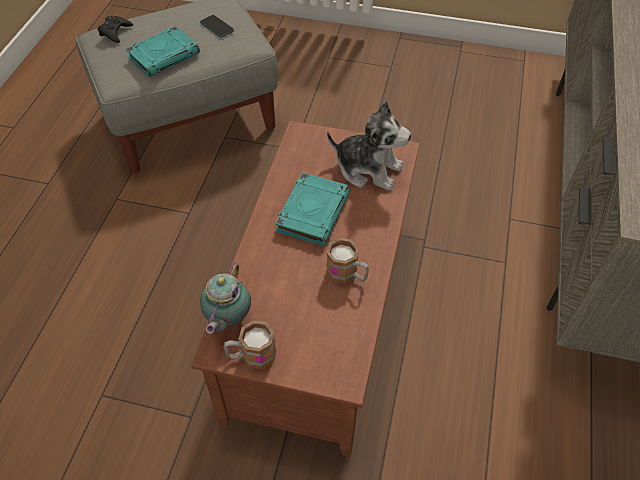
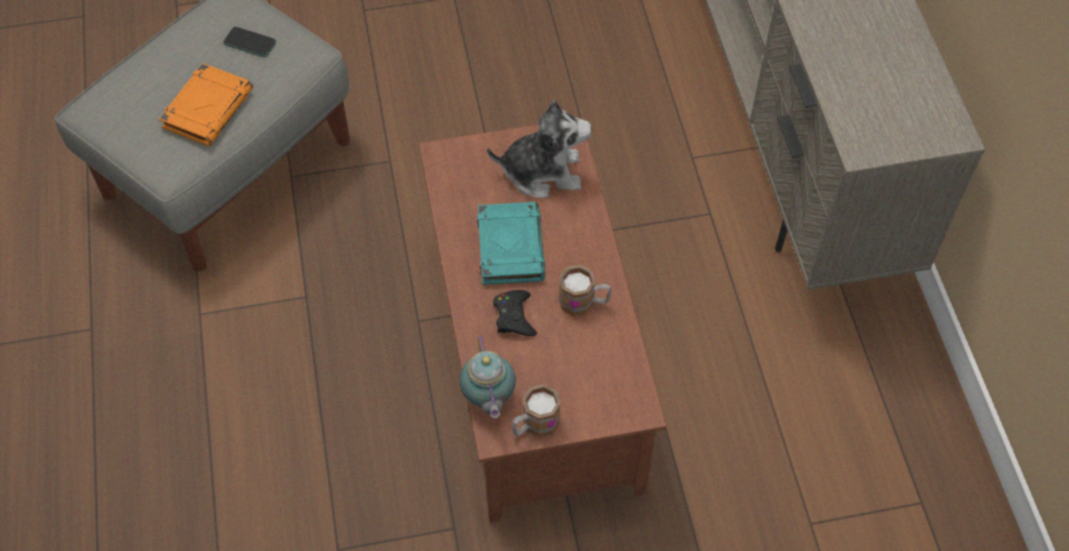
camera: 25 degrees left, 5 degrees up
black game controller [97,16,133,43] -> black game controller moved to [493,290,537,336]
turquoise book [126,26,200,77] -> orange book [159,63,253,146]

